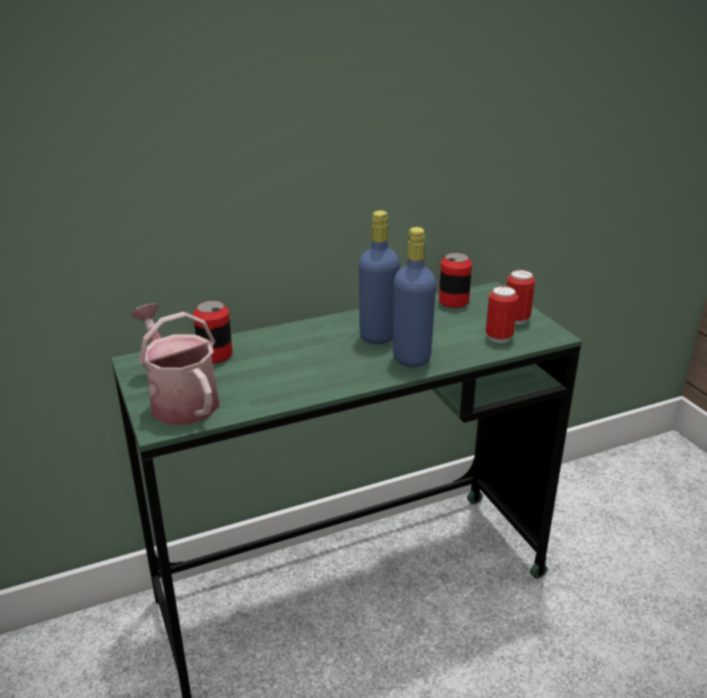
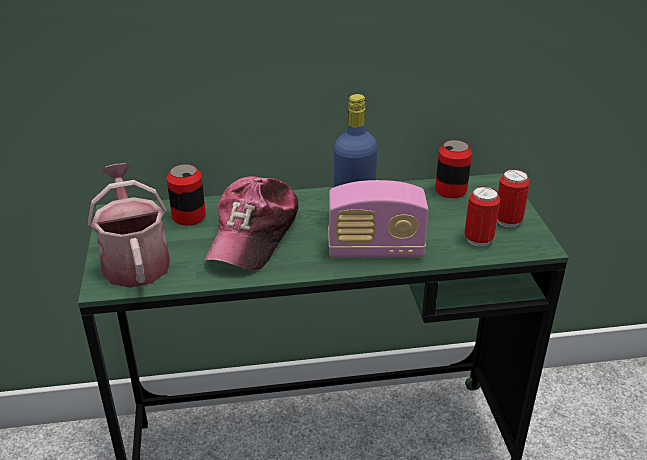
camera: 15 degrees right, 5 degrees up
blue bottle [393,227,436,367] -> radio [328,180,428,257]
none -> cap [204,176,298,270]

